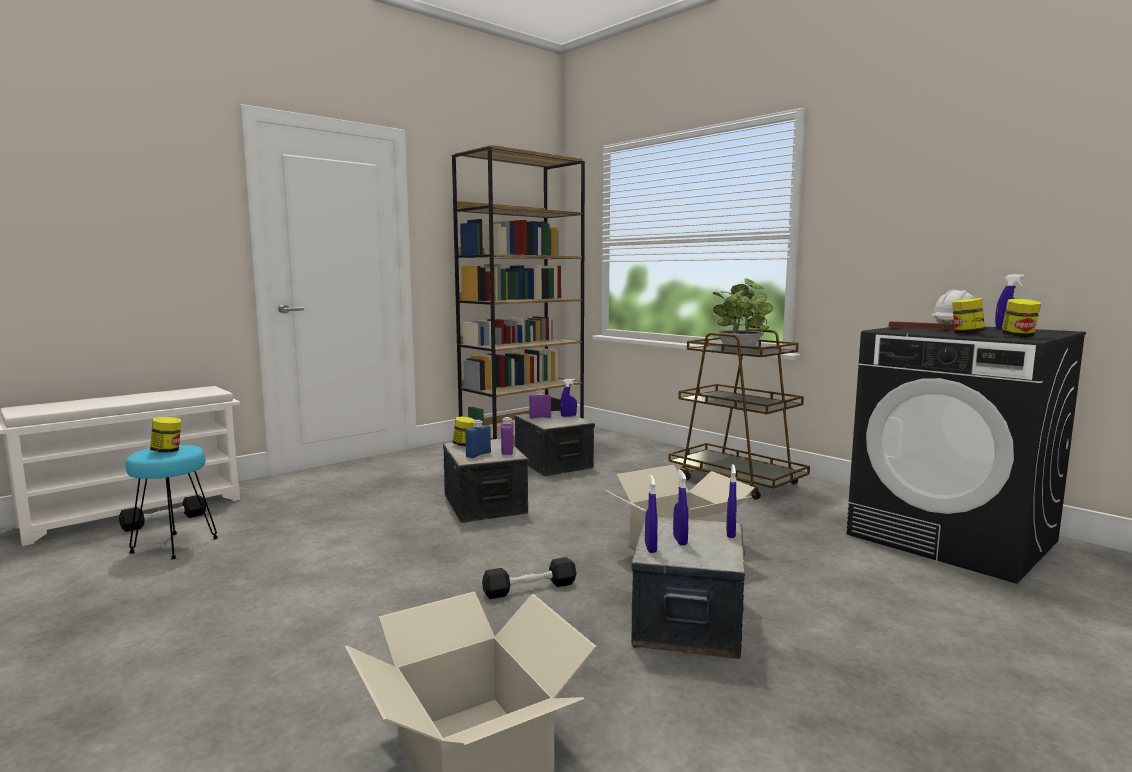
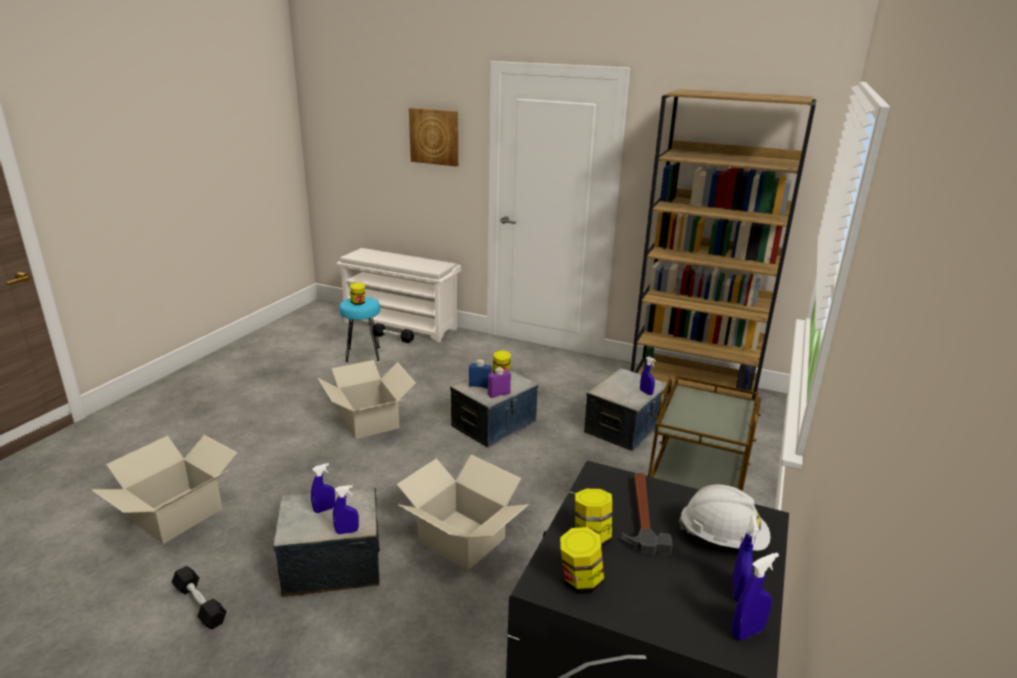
camera: 65 degrees right, 15 degrees up
black dumbbell [482,557,577,599] -> black dumbbell moved to [172,566,227,629]
purple bottle [529,389,551,419] -> none
blue spray bottle [645,475,658,553] -> blue spray bottle moved to [732,553,779,640]
potted plant [713,278,773,351] -> none
none -> cardboard box [318,360,416,439]
none -> picture [409,108,458,166]

